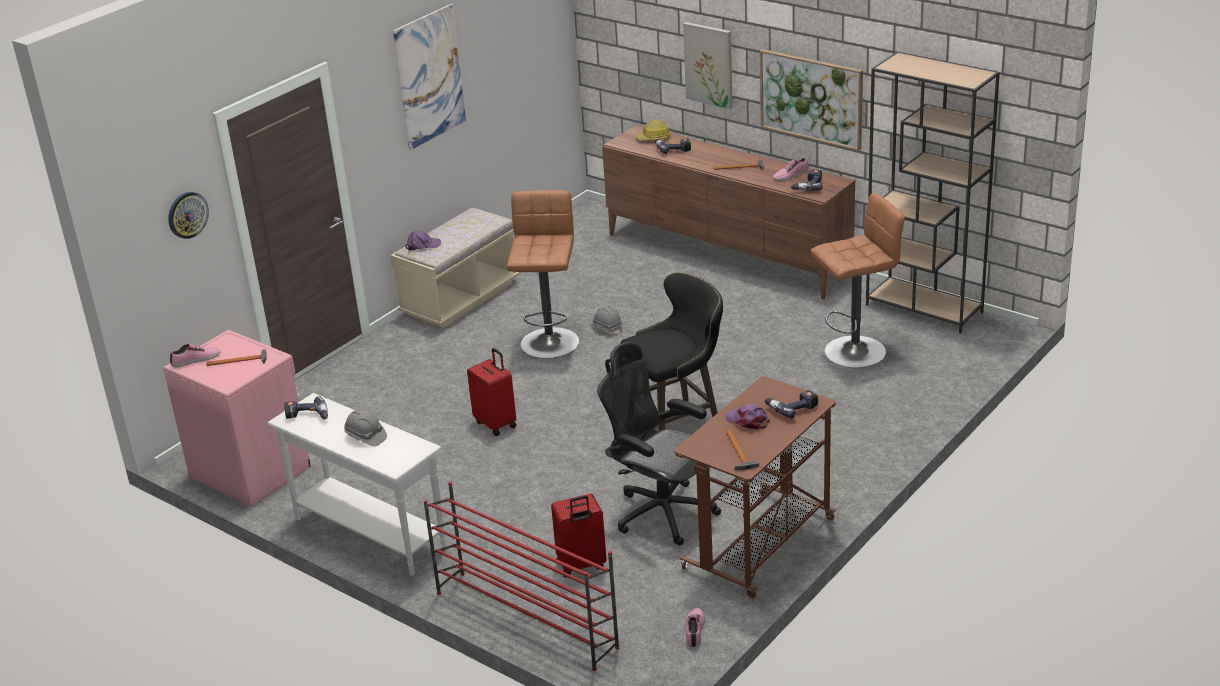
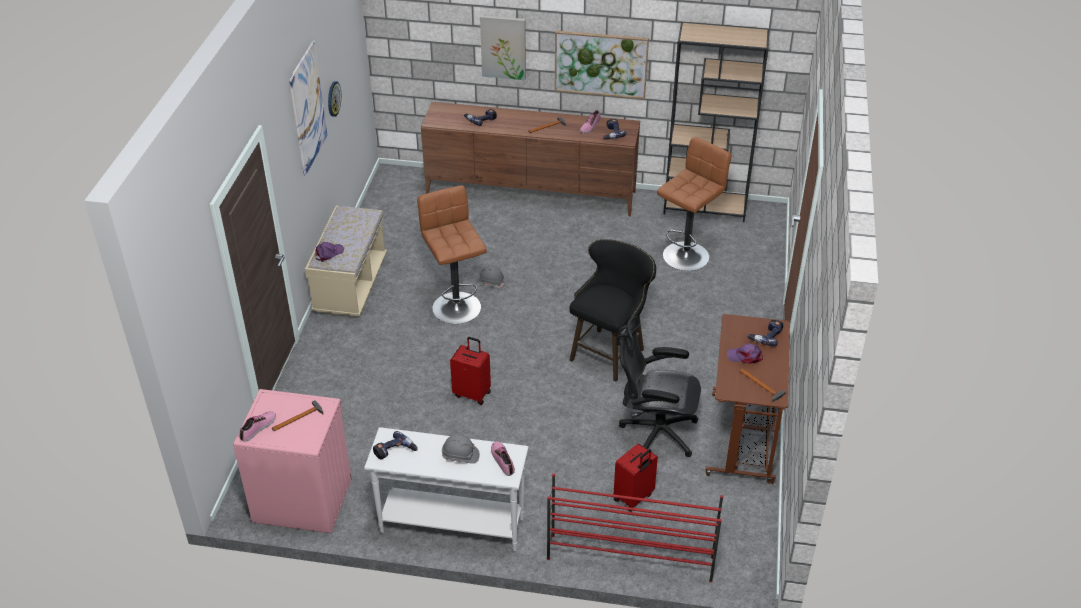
camera: 30 degrees left, 10 degrees up
wall clock [168,192,209,239] -> wall clock moved to [328,81,341,117]
hard hat [636,119,671,141] -> none
shoe [686,608,705,649] -> shoe moved to [491,441,515,476]

